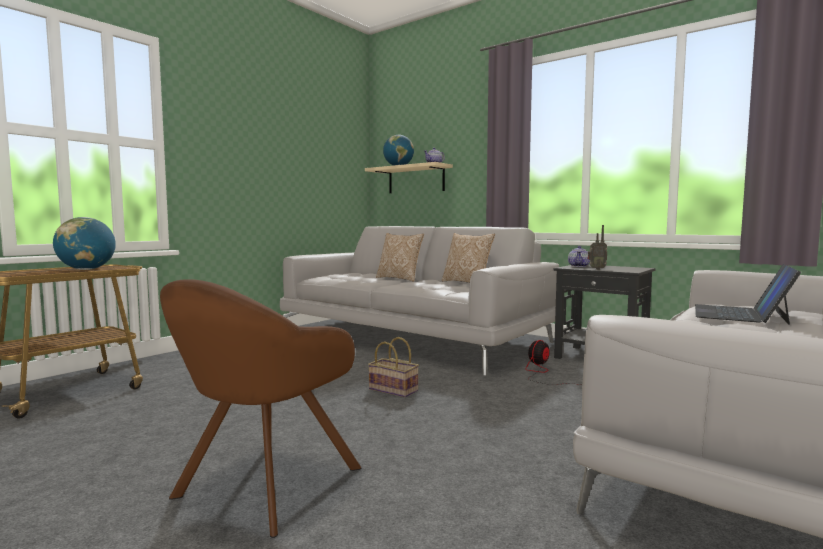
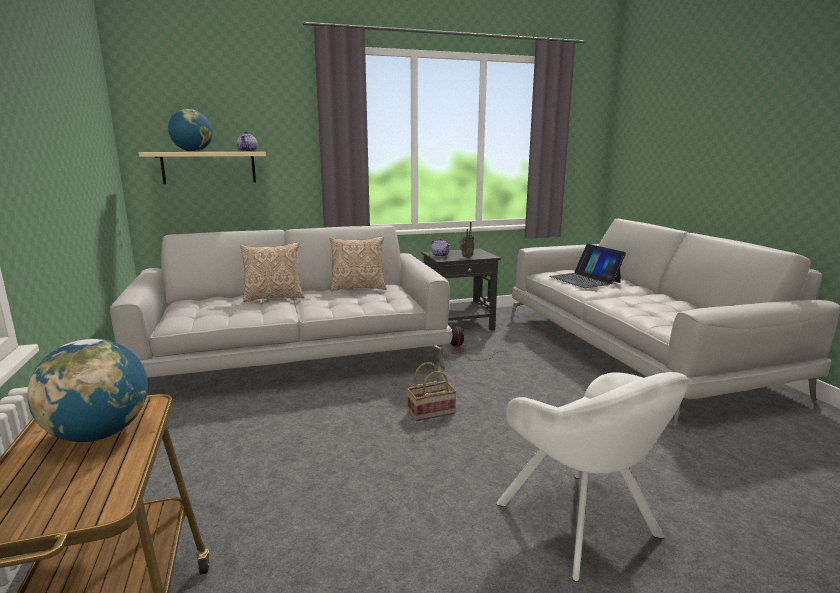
camera: 55 degrees left, 10 degrees up
brown armchair [160,279,362,538] -> white armchair [496,372,689,582]

